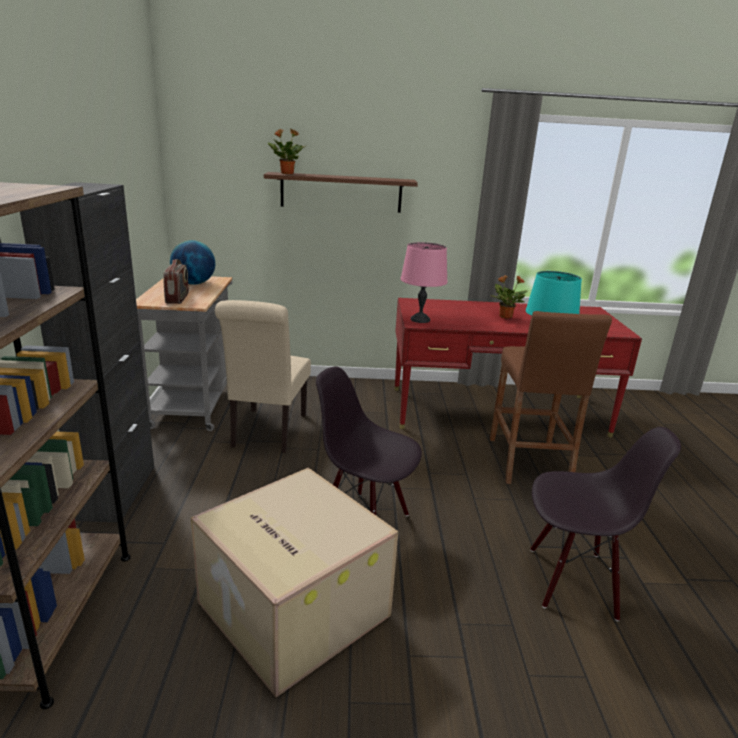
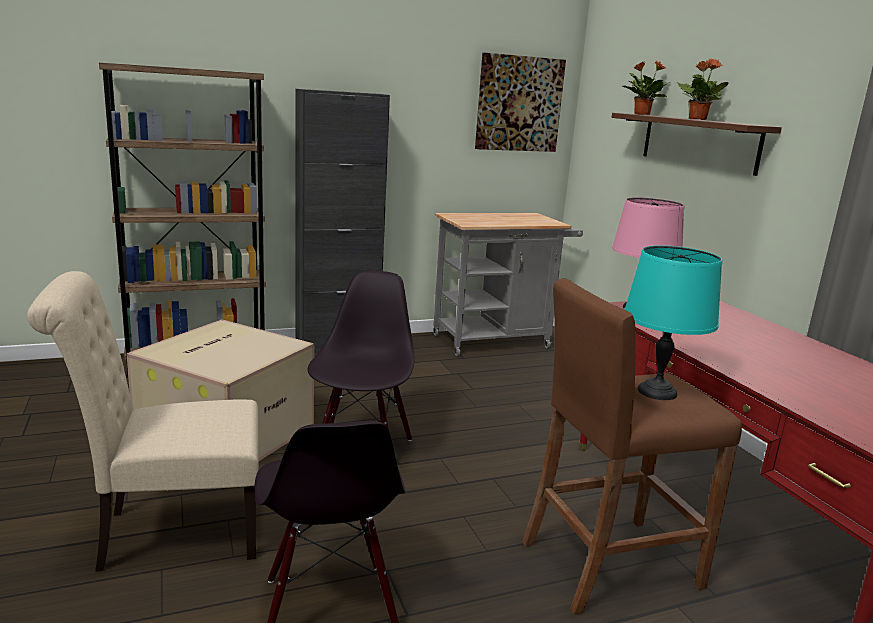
camera: 70 degrees right, 5 degrees down
radio [163,259,189,304] -> none
globe [170,240,215,285] -> none
beige chair [215,300,311,453] -> beige chair moved to [27,271,258,572]
potted plant [490,275,528,319] -> potted plant moved to [677,59,728,120]
none -> picture [475,53,566,152]

